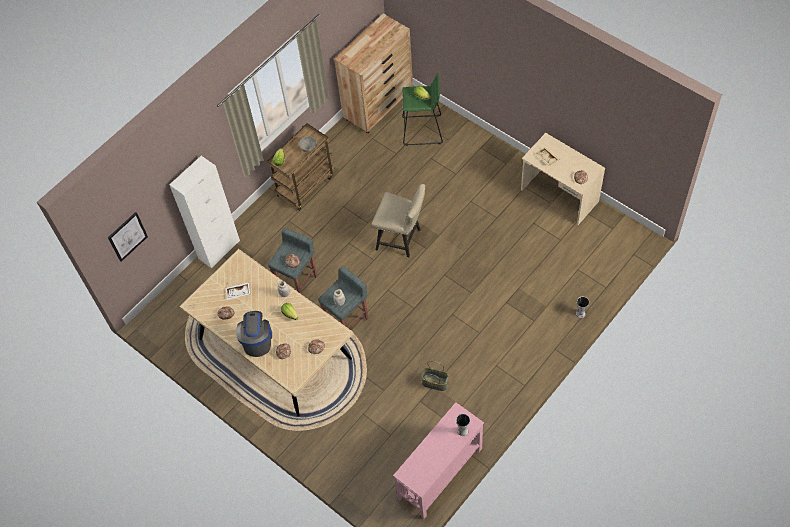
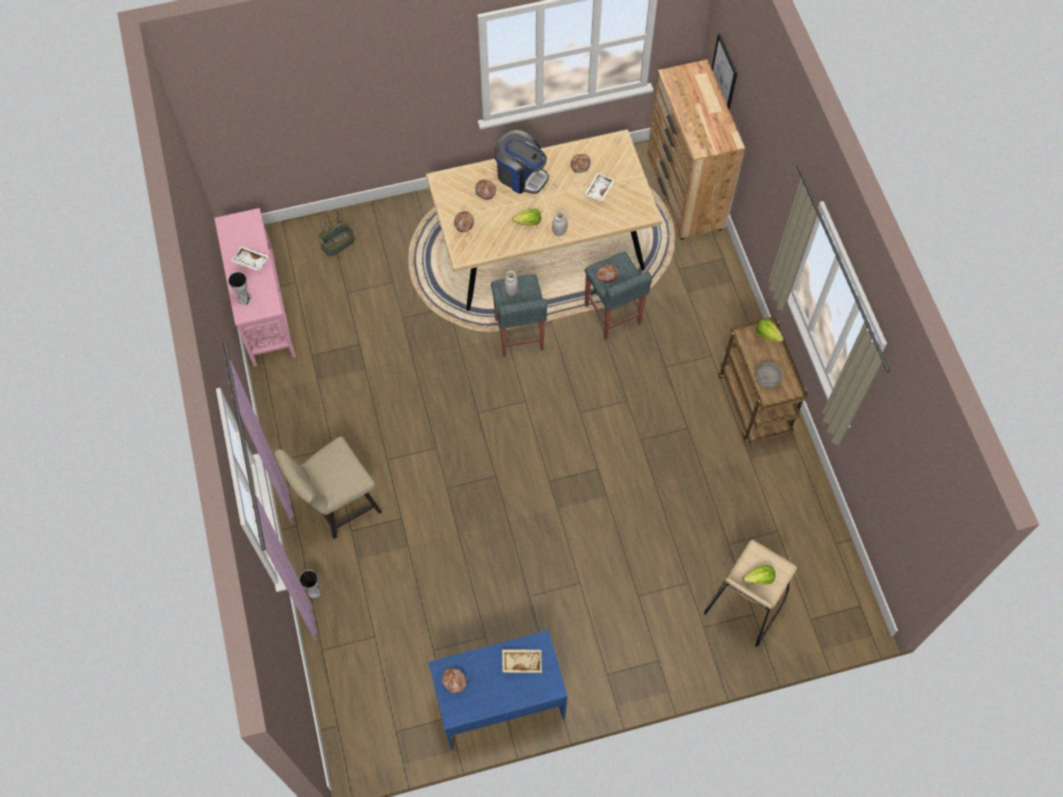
camera: 120 degrees right, 5 degrees up
white cabinet [170,156,240,269] -> none
brown dresser [334,14,413,133] -> brown dresser moved to [647,59,745,240]
beige chair [371,184,425,257] -> beige chair moved to [275,436,382,539]
green stool [402,73,443,146] -> beige stool [704,540,797,647]
basket [421,361,449,391] -> basket moved to [318,210,355,256]
beige desk [521,133,605,225] -> blue desk [429,630,568,750]
none -> white tray [230,246,269,271]

